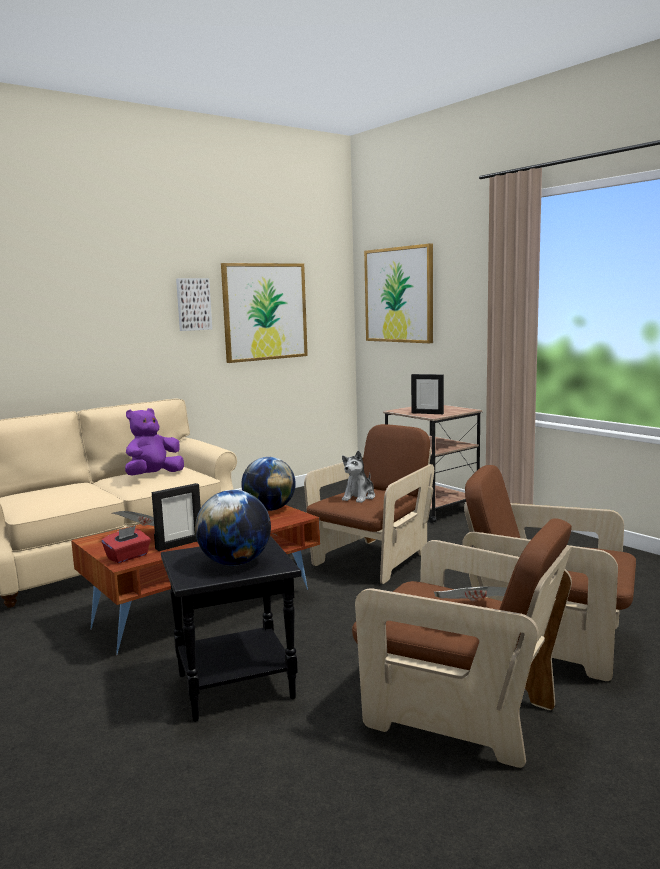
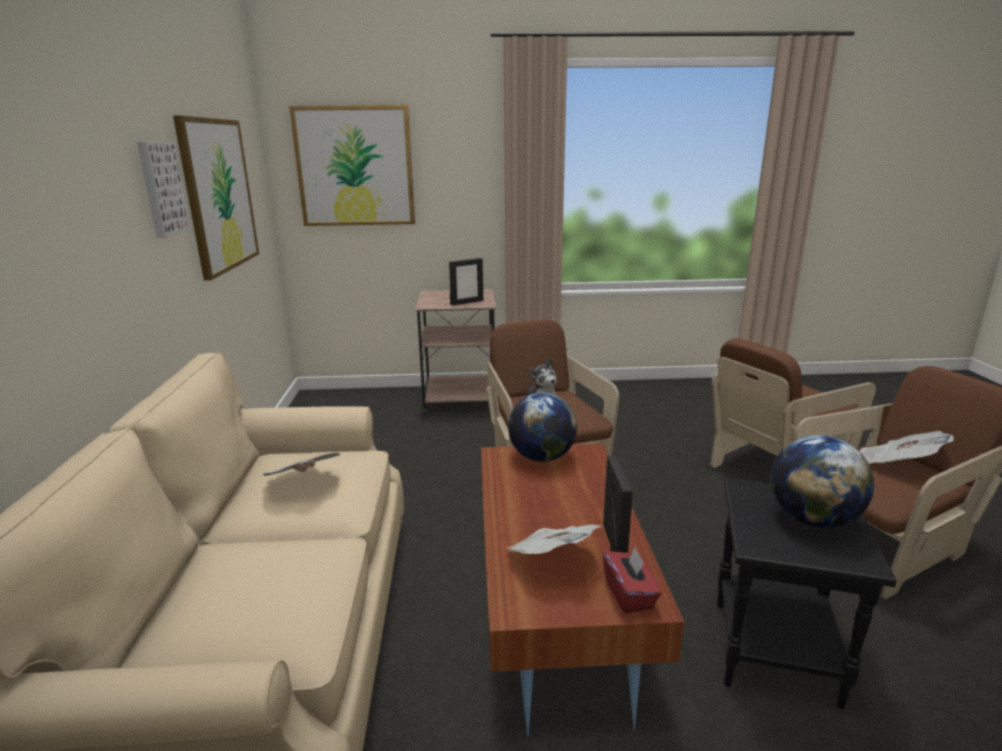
camera: 55 degrees left, 10 degrees up
purple plush toy [125,408,184,475] -> newspaper [263,453,340,476]

